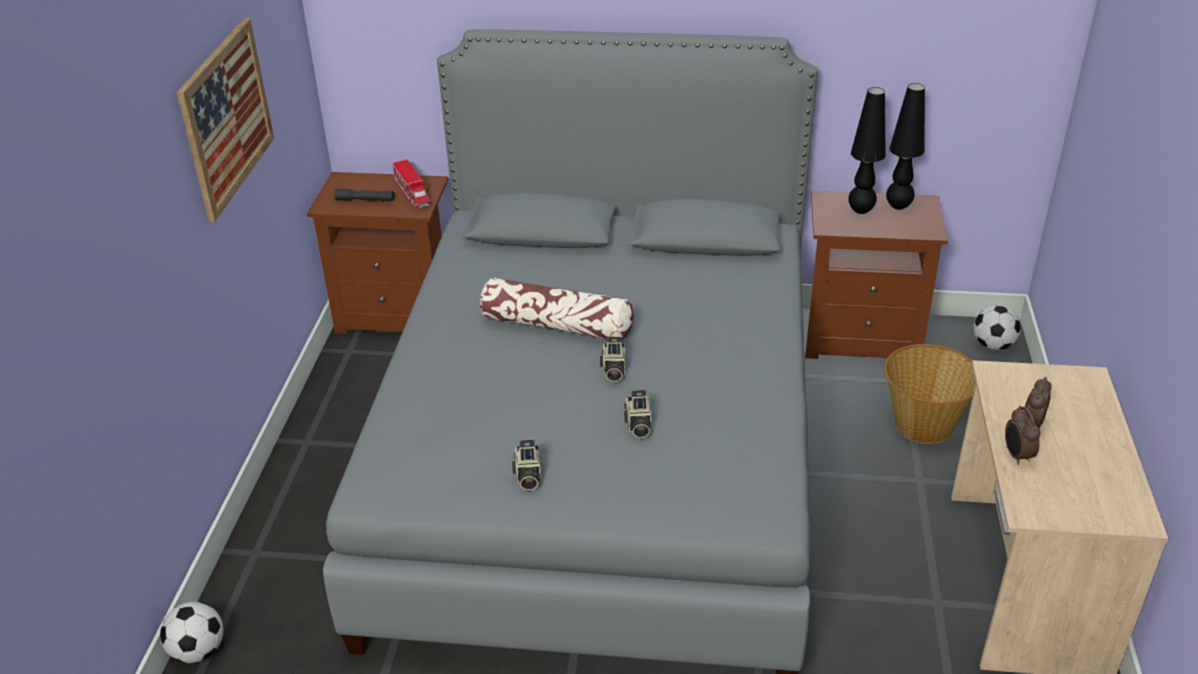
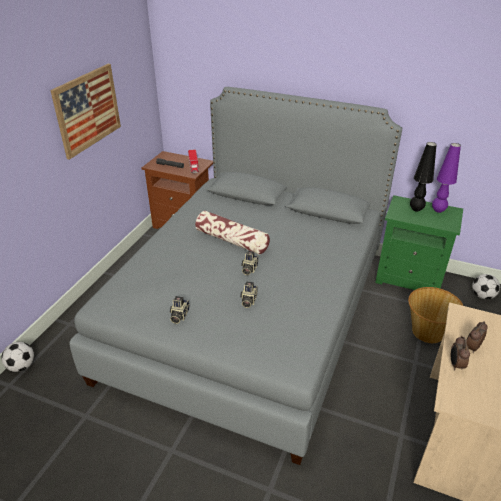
camera: 15 degrees right, 0 degrees up
brown nightstand [805,191,948,359] -> green nightstand [375,195,463,290]
black table lamp [886,83,925,210] -> purple table lamp [432,143,461,213]

